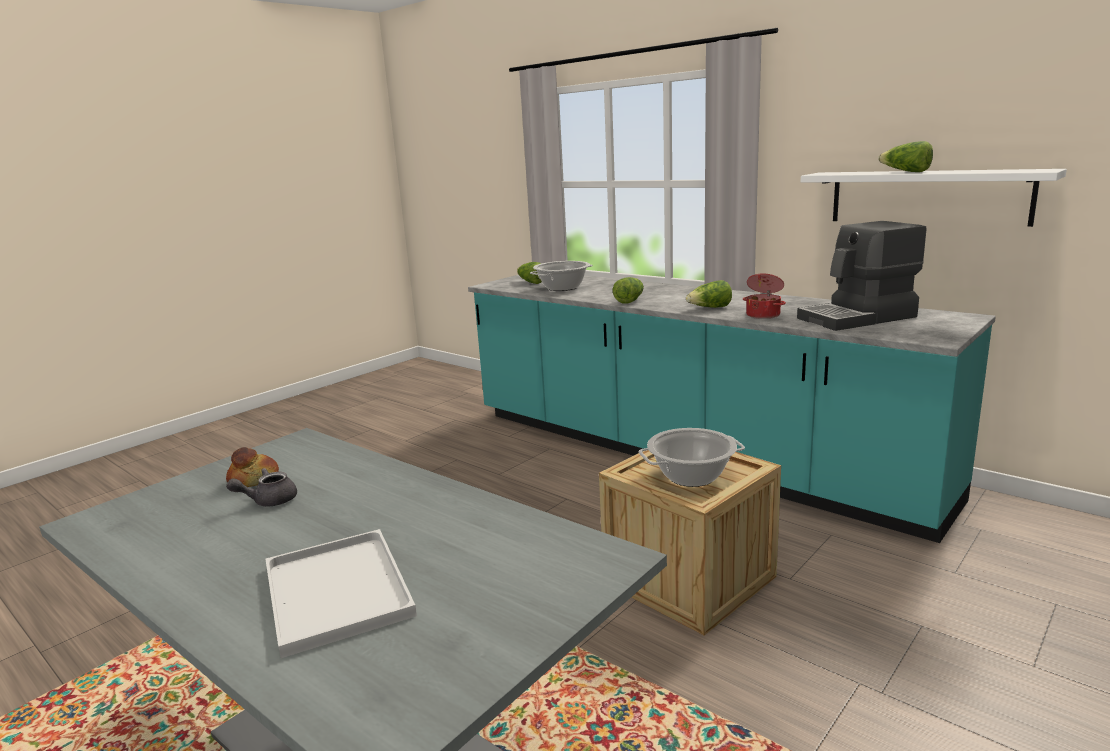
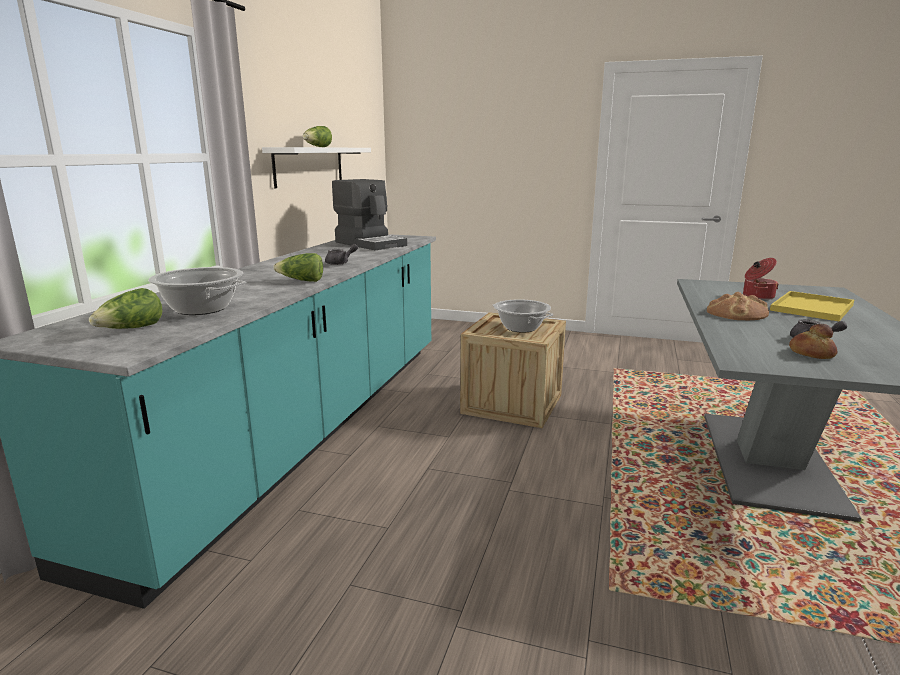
camera: 115 degrees left, 0 degrees up
white tray [266,529,417,658] -> yellow tray [770,291,854,321]
lettuce [686,280,732,308] -> grey teapot [325,244,358,265]
cooking pot [743,274,786,319] -> cooking pot moved to [743,258,779,300]
none -> bread [707,292,769,320]

